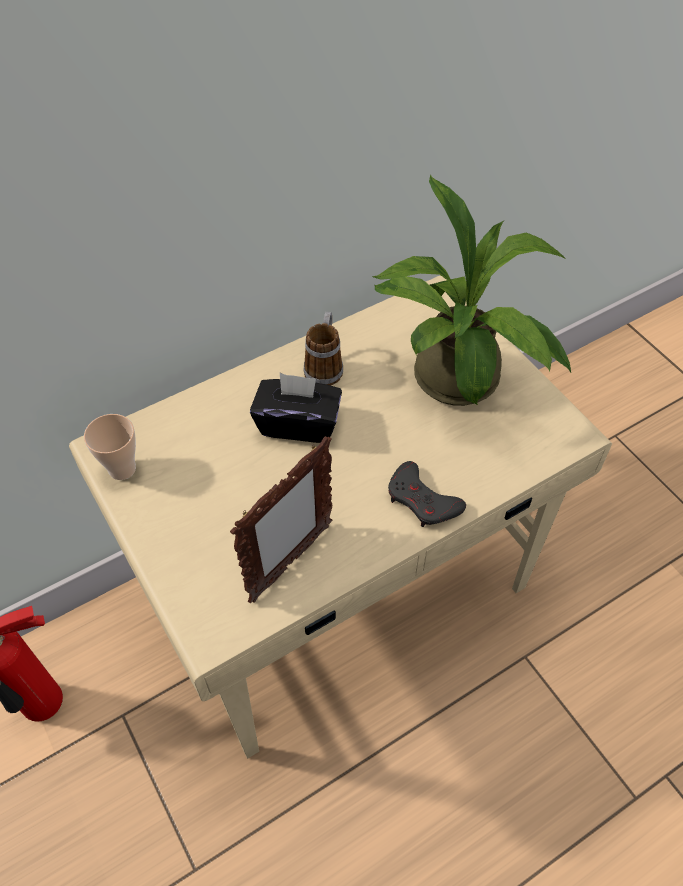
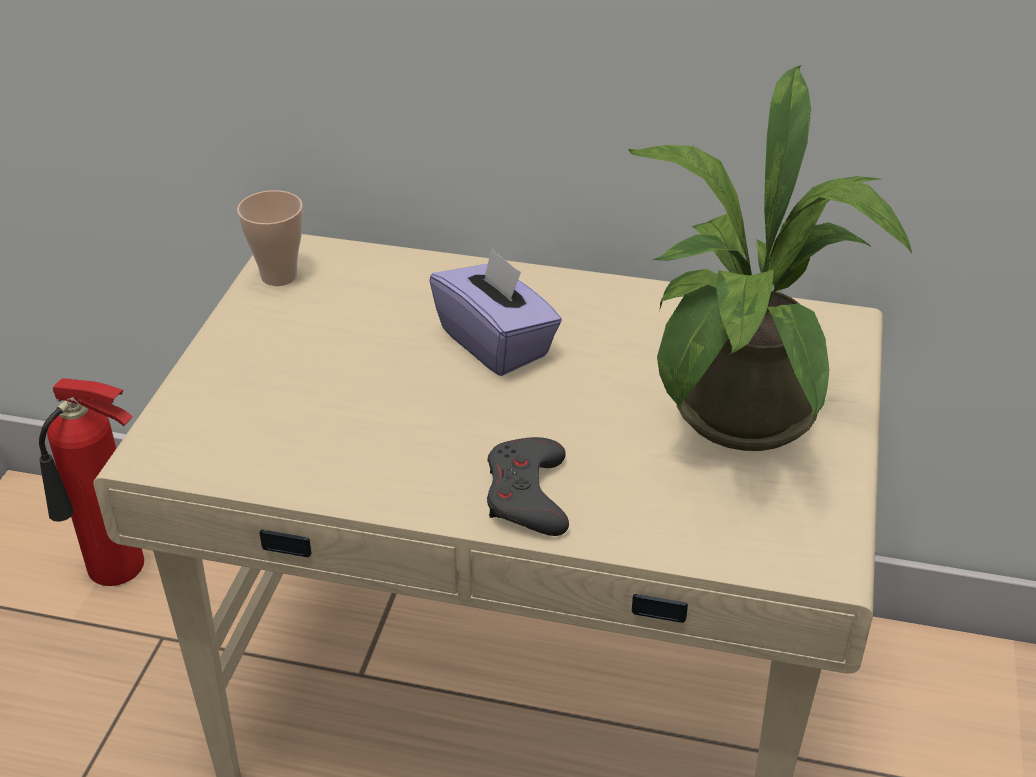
camera: 45 degrees right, 15 degrees down
picture frame [230,436,332,603] -> none
black tissue box [250,373,342,443] -> purple tissue box [429,247,562,376]
mug [303,312,343,385] -> none

